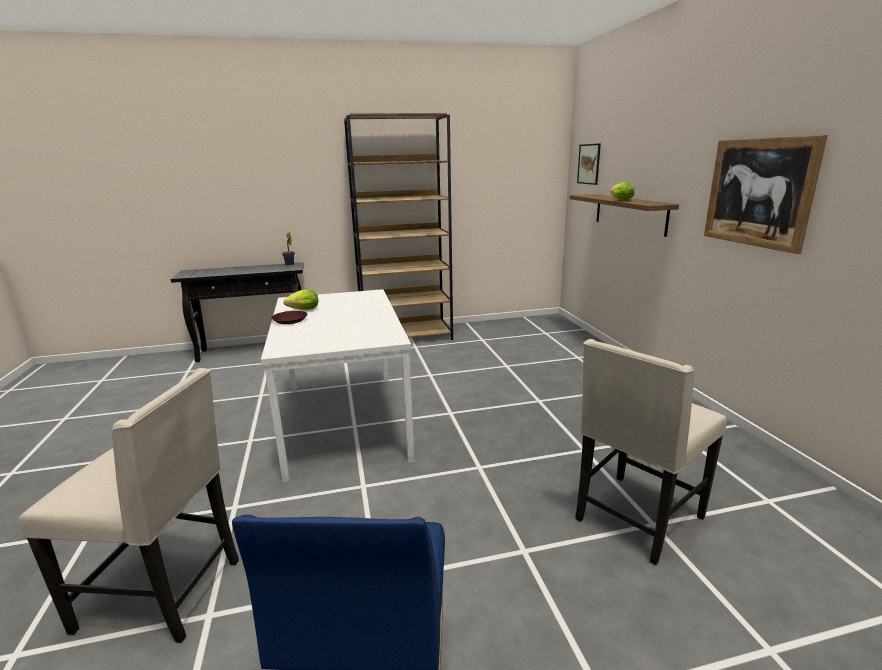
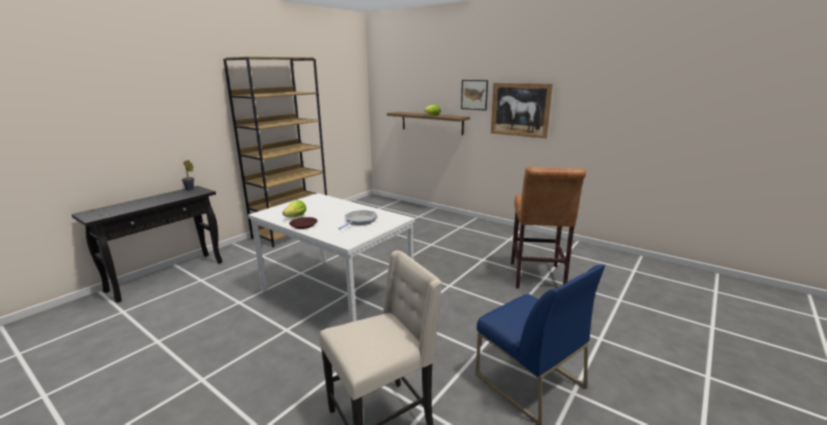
camera: 40 degrees left, 0 degrees up
beige chair [575,339,727,565] -> brown stool [511,167,586,288]
picture [577,144,601,185] -> picture moved to [461,80,488,111]
none -> frying pan [338,210,378,230]

